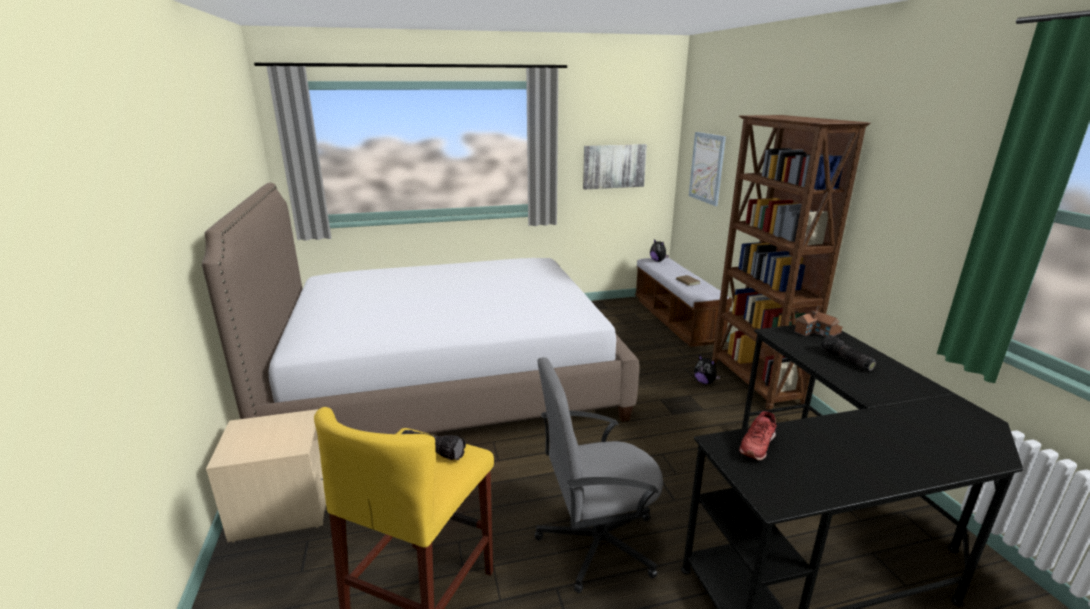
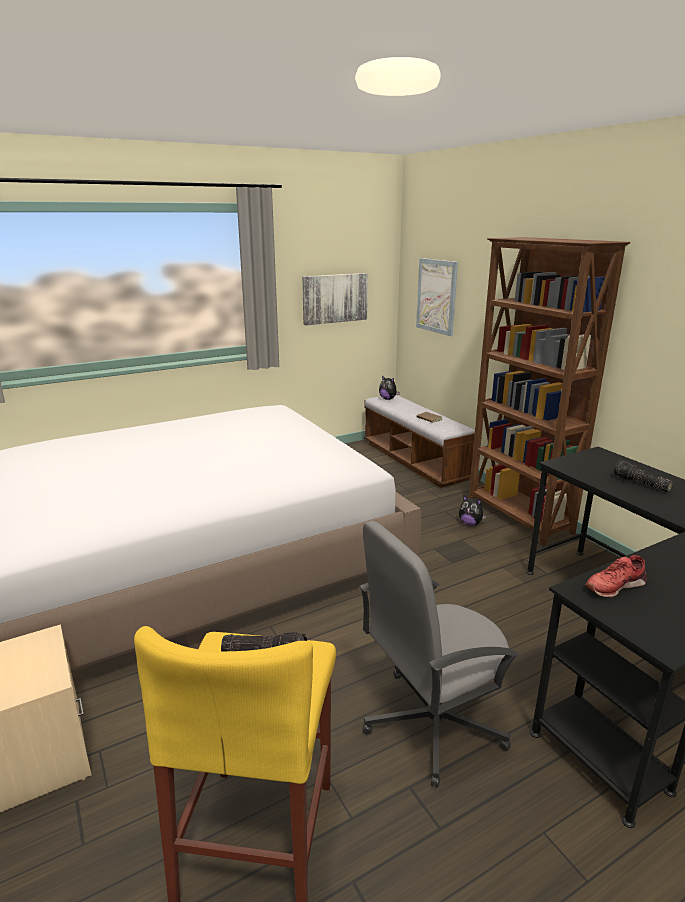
camera: 15 degrees left, 0 degrees up
red shoe [739,411,777,460] -> red shoe turned 45 degrees clockwise [585,555,647,598]
toy house [794,309,842,337] -> none

